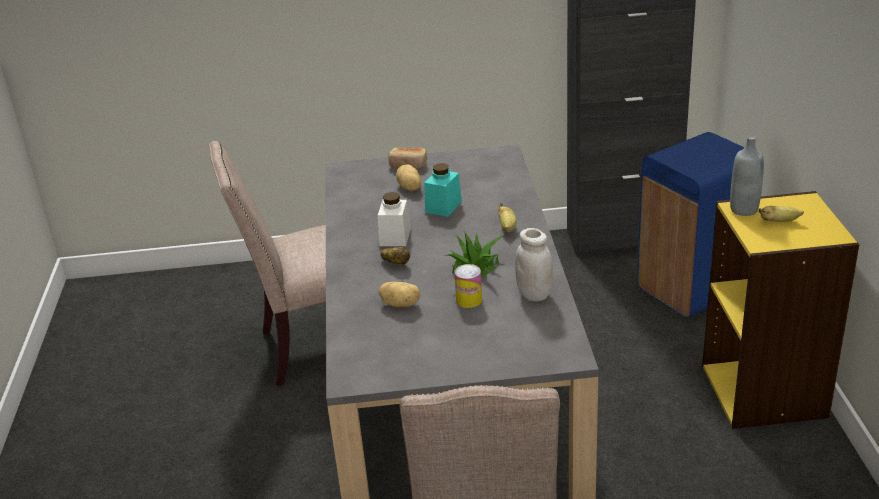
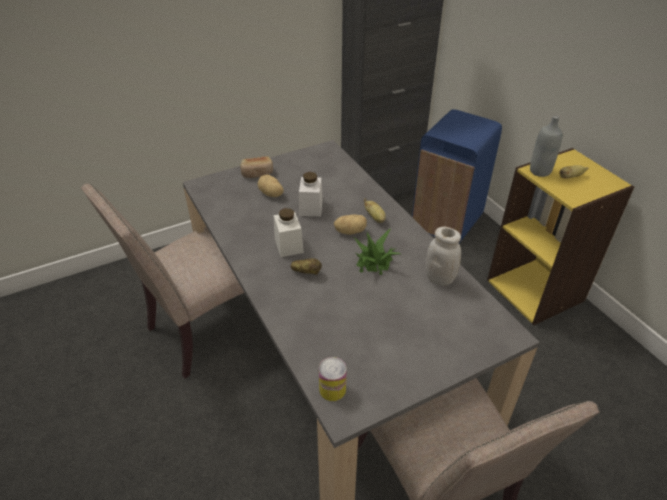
camera: 25 degrees left, 10 degrees up
potato [379,282,420,307] -> potato moved to [334,215,367,235]
turquoise jar [424,163,462,217] -> white jar [299,172,323,217]
can [454,264,482,308] -> can moved to [319,357,347,401]

